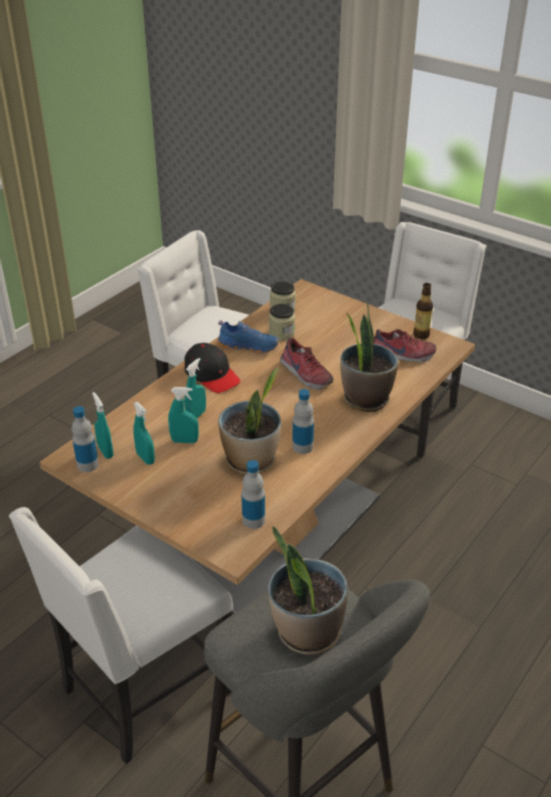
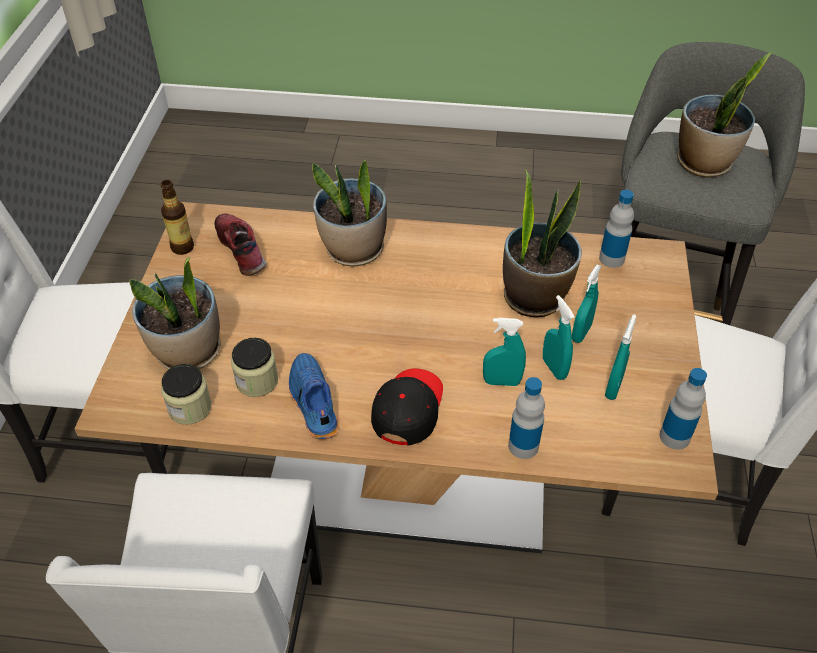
camera: 120 degrees left, 10 degrees up
turquoise spray bottle [92,392,113,459] -> turquoise spray bottle moved to [572,265,601,343]
shoe [280,338,334,390] -> none
bottle [292,389,314,454] -> bottle moved to [508,377,545,459]
none -> potted plant [129,257,221,369]

